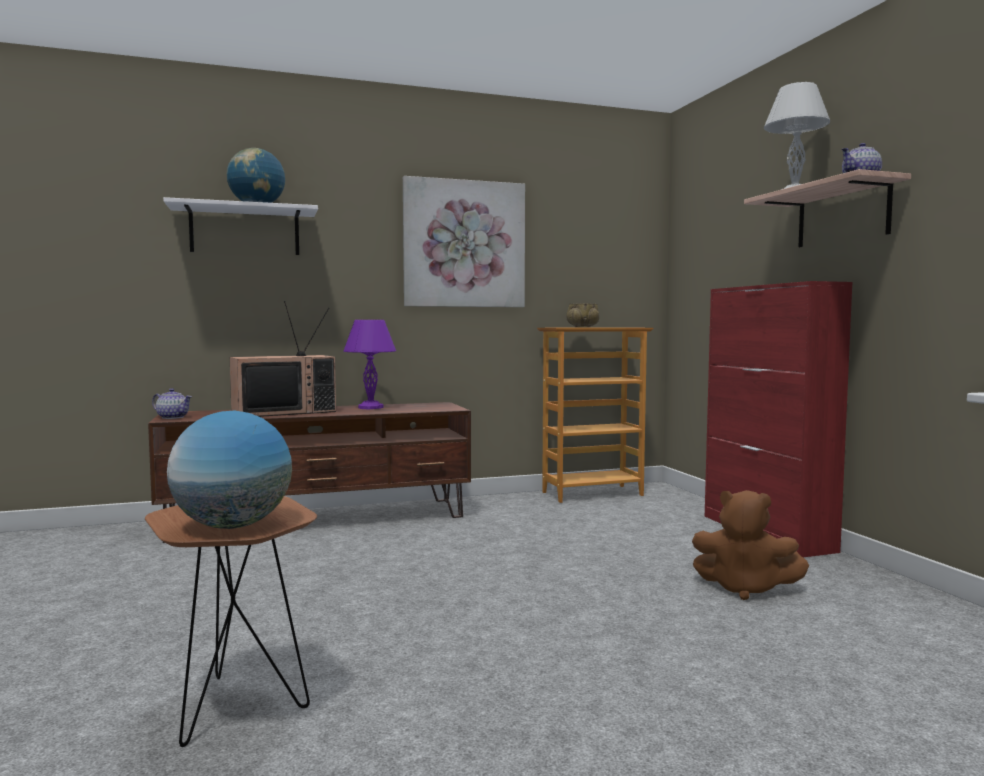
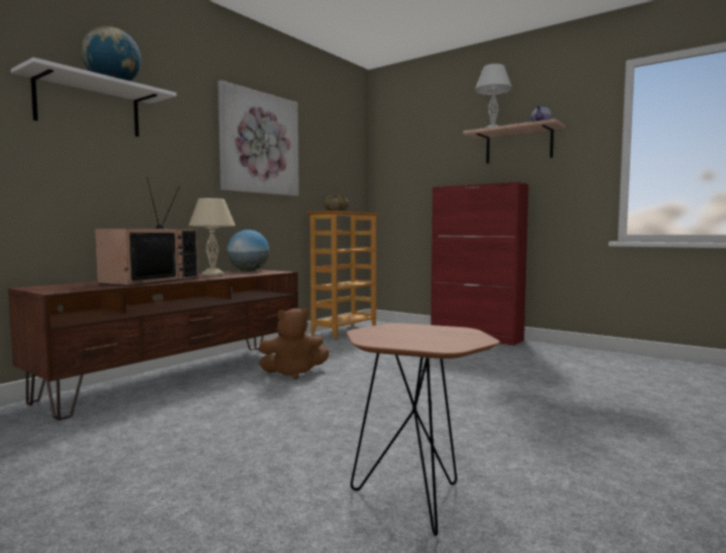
camera: 35 degrees left, 0 degrees up
teapot [152,388,192,419] -> none
globe [167,411,292,529] -> globe moved to [227,230,269,271]
purple table lamp [344,320,396,409] -> beige table lamp [188,198,235,276]
brown plush toy [692,490,809,600] -> brown plush toy moved to [259,308,329,379]

